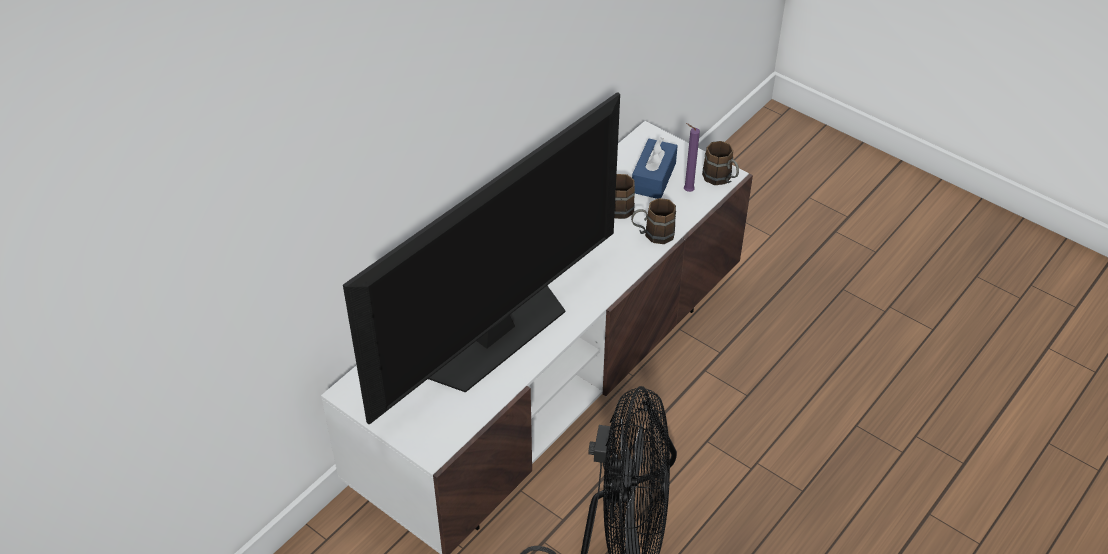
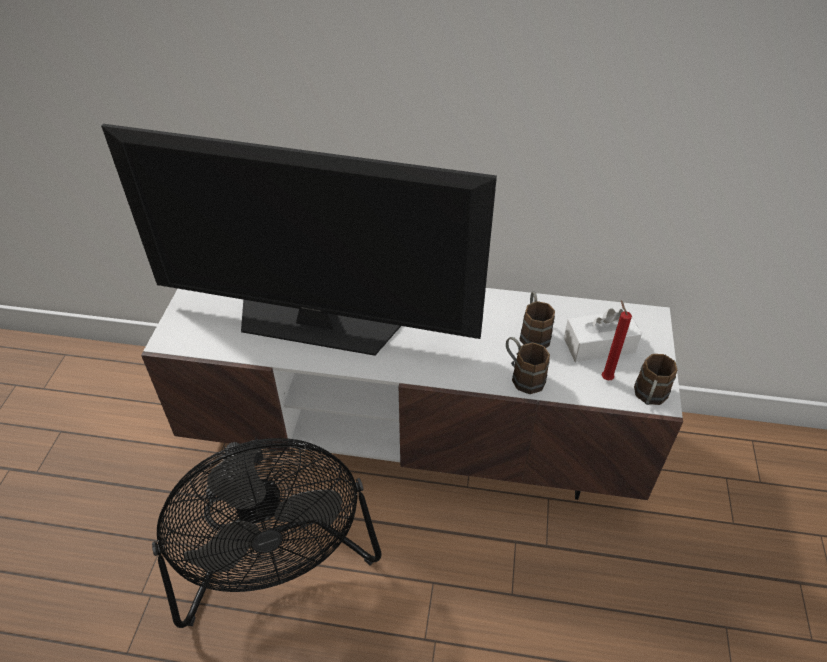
camera: 60 degrees right, 0 degrees up
blue tissue box [632,137,678,199] -> white tissue box [564,308,642,362]
purple candle [684,123,700,192] -> red candle [602,300,632,381]

